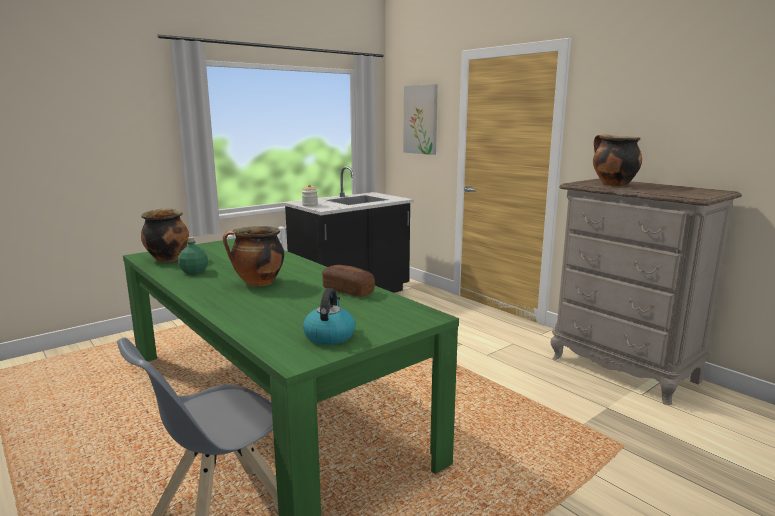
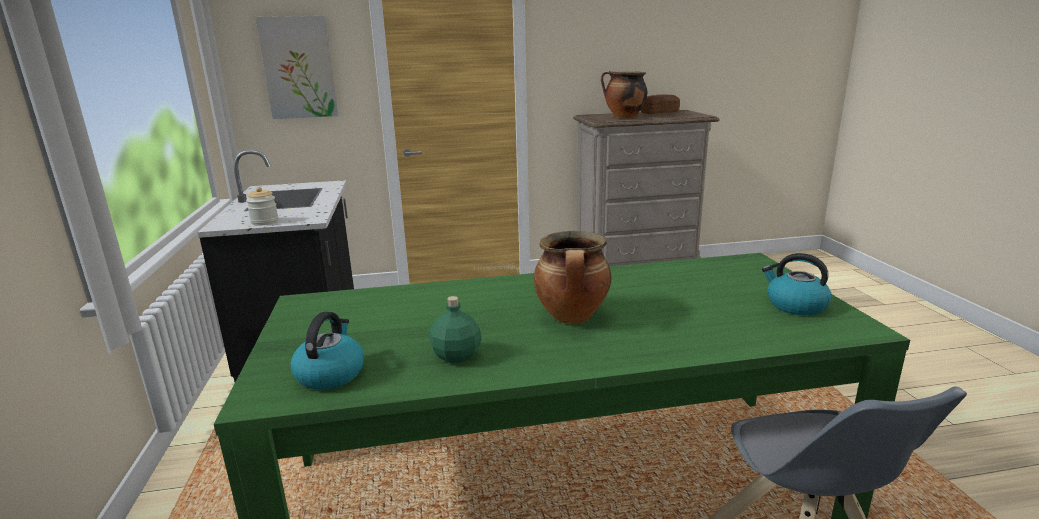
camera: 60 degrees left, 5 degrees up
cooking pot [141,208,189,262] -> kettle [290,312,364,390]
bread [322,265,375,297] -> bread moved to [641,95,680,114]

